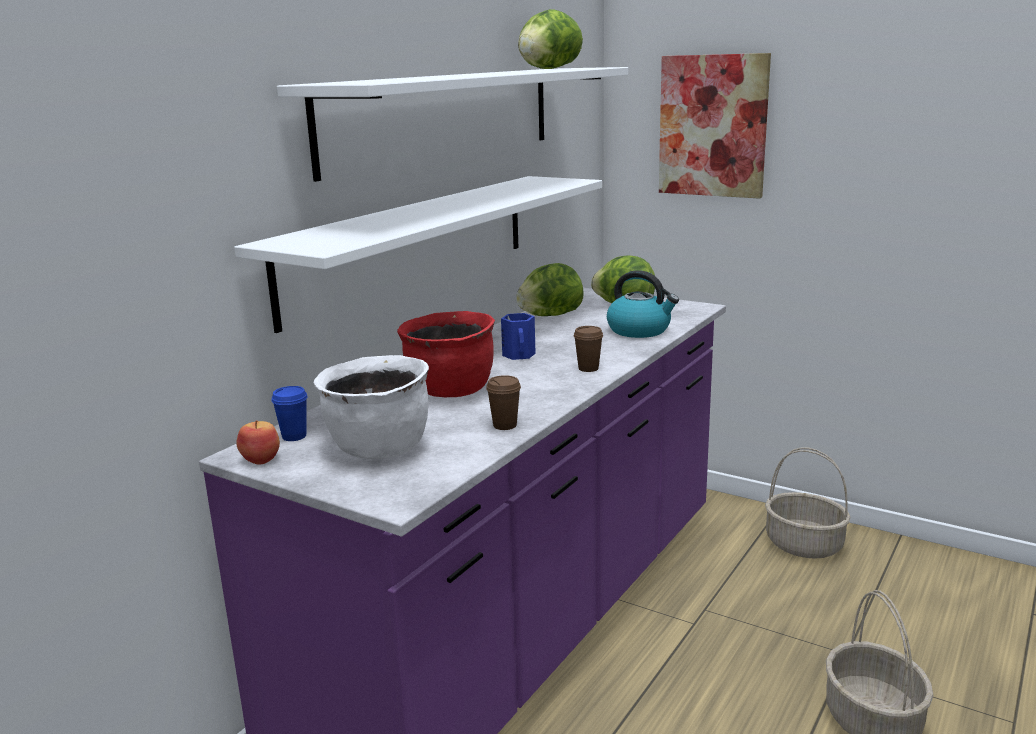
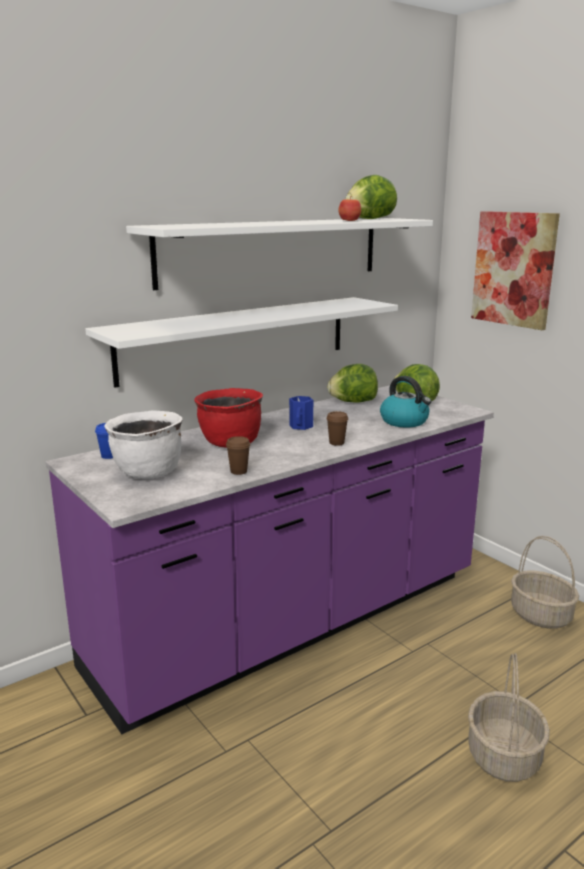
camera: 20 degrees right, 0 degrees up
apple [236,420,280,464] -> apple moved to [338,196,361,221]

